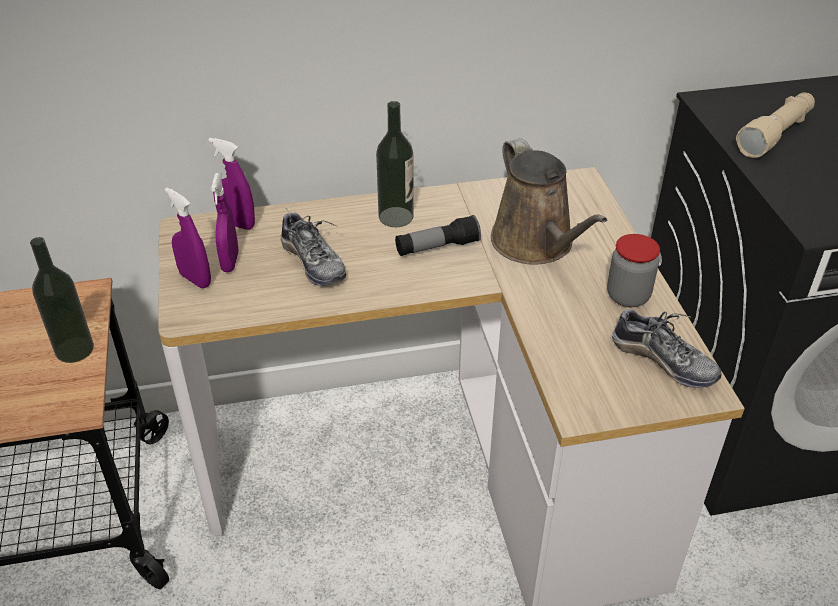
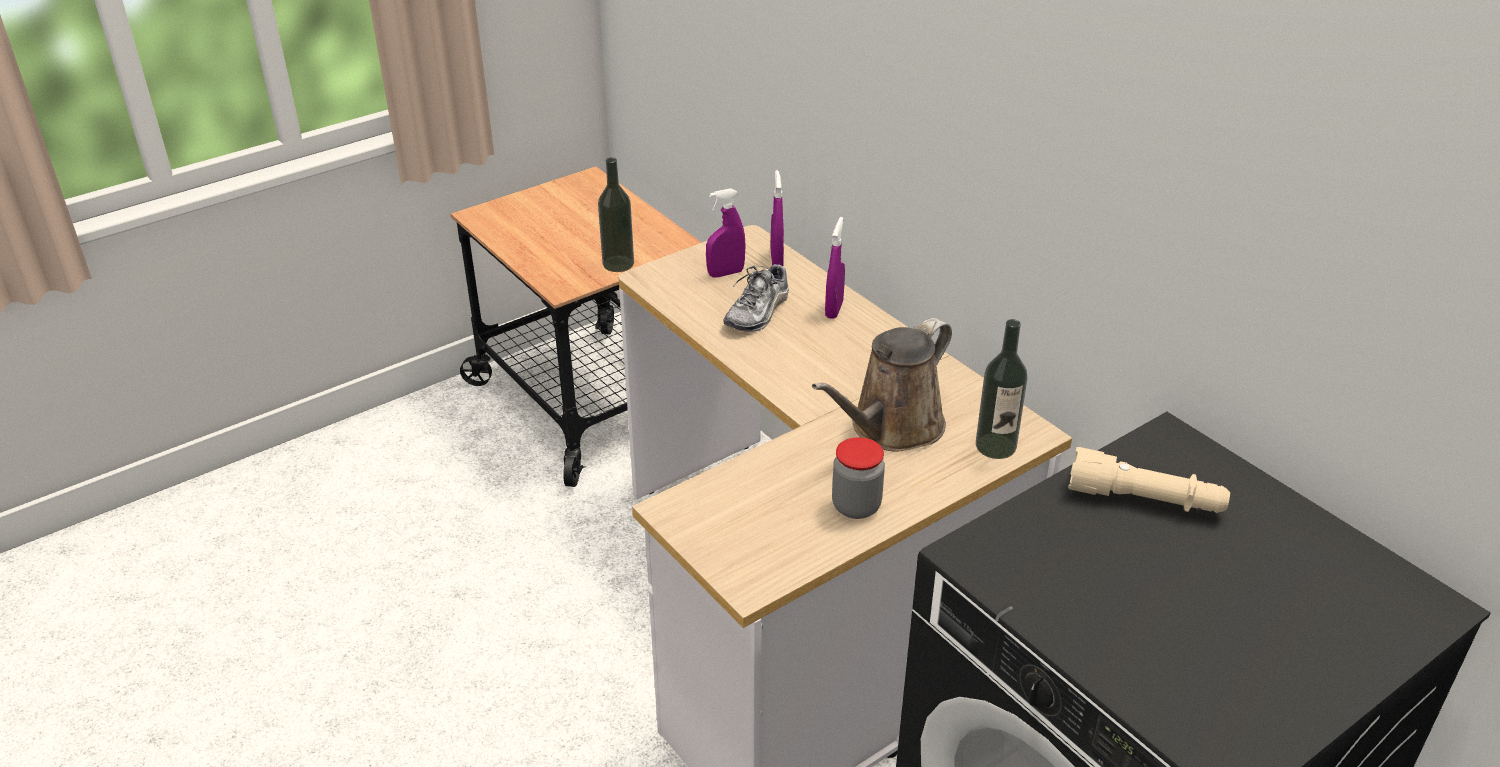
camera: 65 degrees right, 5 degrees down
purple spray bottle [165,188,211,288] -> purple spray bottle moved to [825,217,845,319]
bottle [376,101,414,227] -> bottle moved to [976,319,1027,459]
flashlight [395,215,481,256] -> none
shoe [612,306,722,388] -> none

